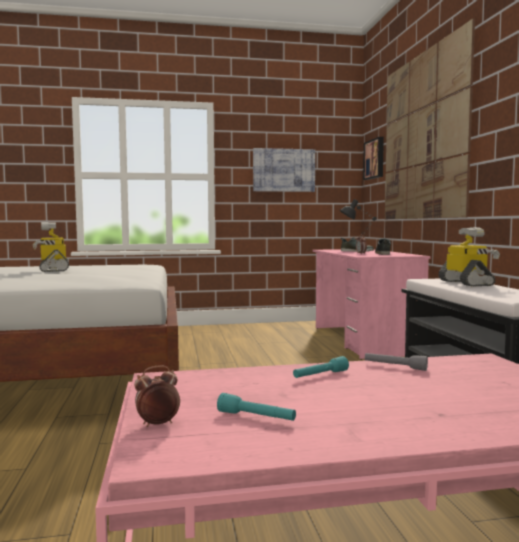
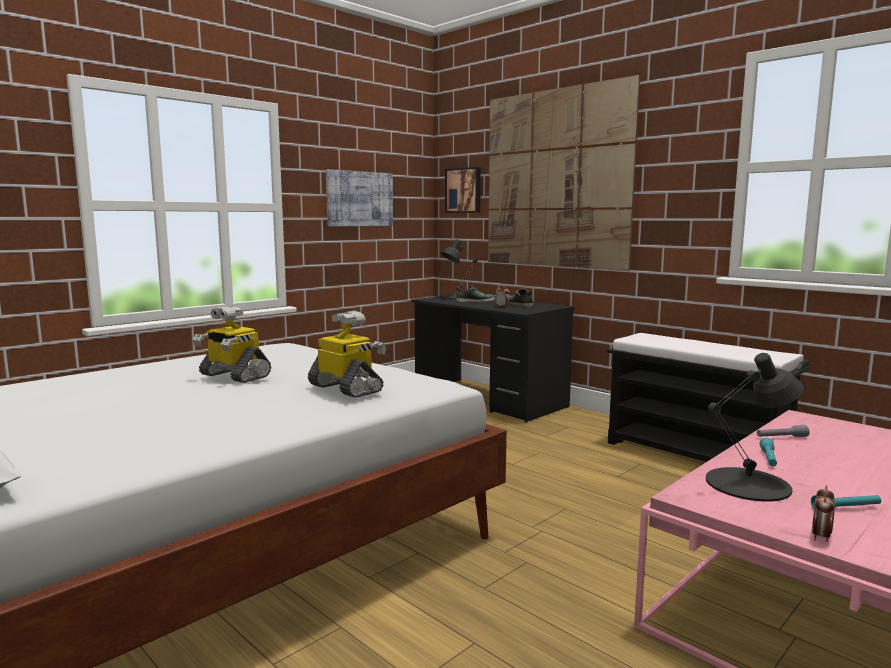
camera: 35 degrees left, 5 degrees up
pink desk [313,249,430,360] -> black desk [411,296,575,423]
toy robot [439,227,500,286] -> toy robot moved to [308,311,386,398]
none -> black table lamp [706,353,804,501]

